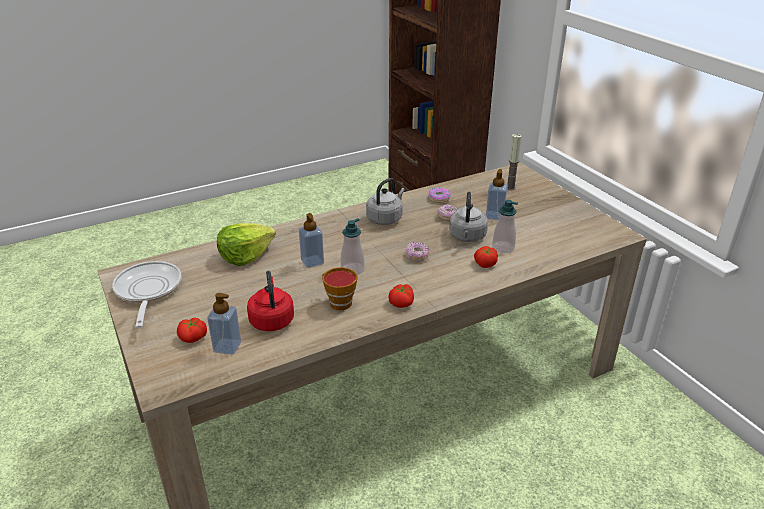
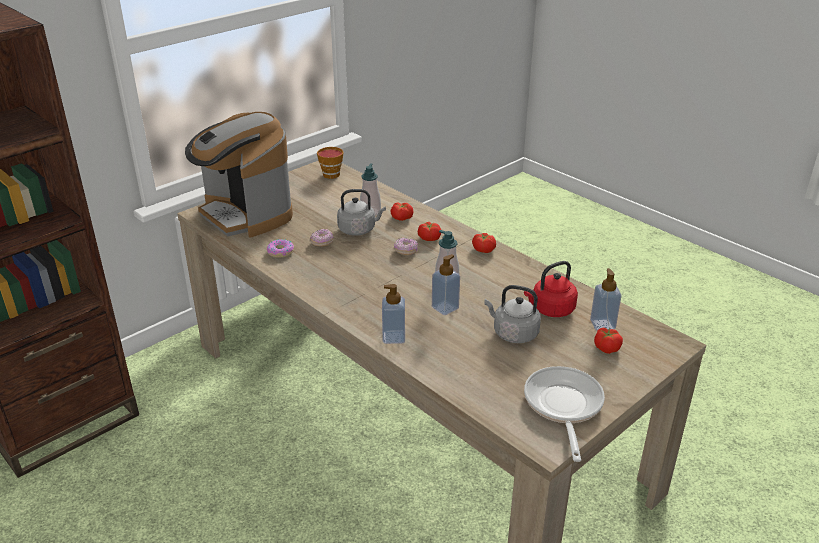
camera: 105 degrees left, 0 degrees up
frying pan [112,261,181,328] -> frying pan turned 120 degrees clockwise [524,366,605,462]
lettuce [217,223,276,266] -> none
cup [322,267,358,310] -> cup moved to [317,147,344,179]
grey kettle [366,178,405,225] -> grey kettle moved to [484,285,541,343]
soap dispenser [486,169,508,220] -> soap dispenser moved to [382,284,405,344]
candle [507,134,522,190] -> coffee machine [185,112,293,238]
none -> tomato [418,222,441,241]

